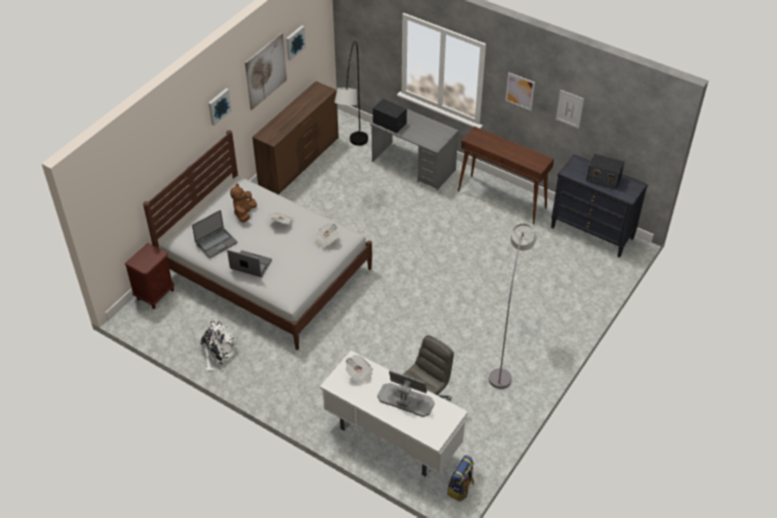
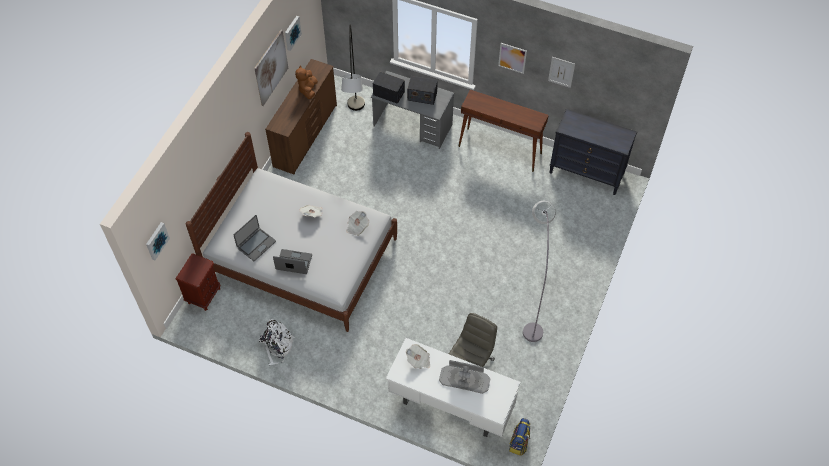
camera: 10 degrees left, 10 degrees up
picture [208,88,232,126] -> picture moved to [146,222,170,260]
brown plush toy [230,183,257,222] -> brown plush toy moved to [295,65,318,99]
radio [586,154,625,189] -> radio moved to [407,76,438,105]

